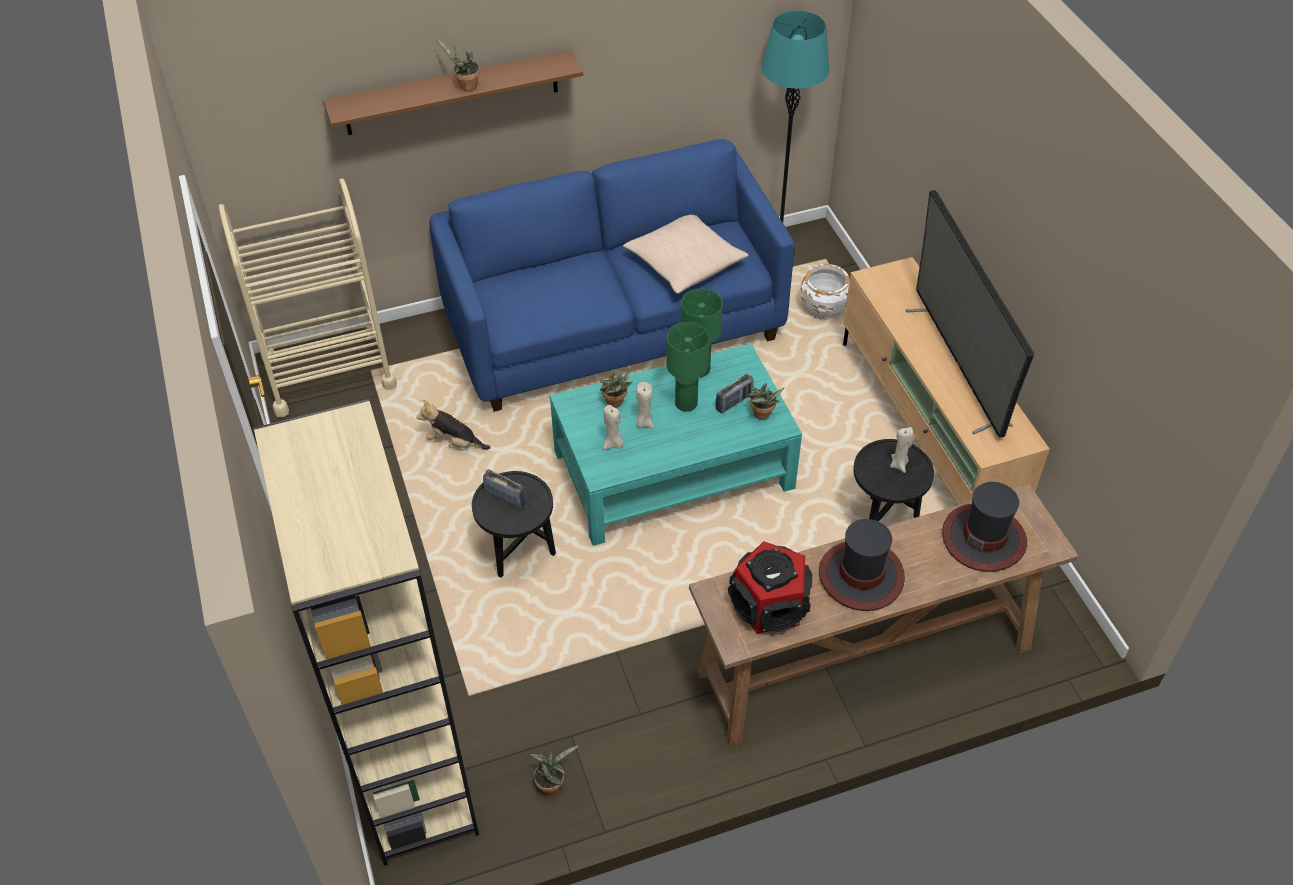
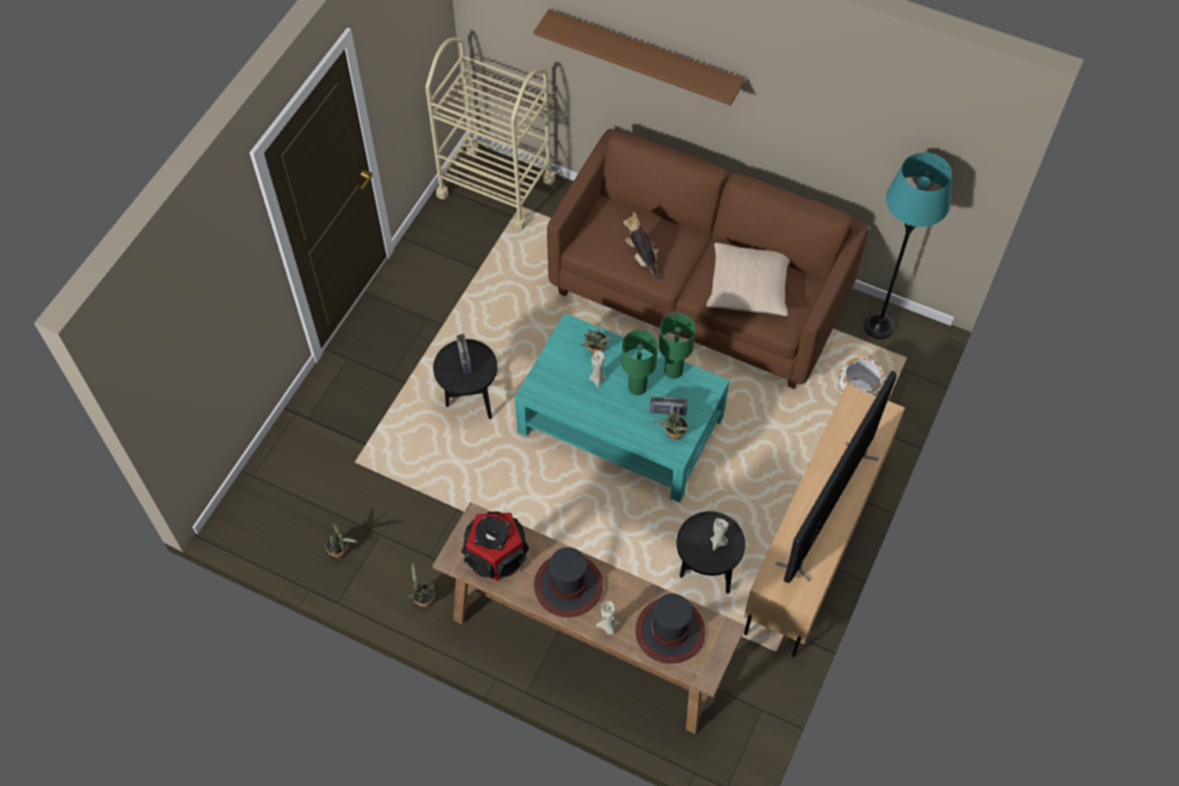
camera: 45 degrees right, 10 degrees up
beige bookcase [253,399,479,866] -> none
plush toy [416,400,491,450] -> plush toy moved to [623,212,661,280]
blue sofa [430,139,794,412] -> brown sofa [547,129,869,389]
potted plant [436,38,480,91] -> potted plant moved to [407,563,435,607]
beige candle [603,405,624,450] -> beige candle moved to [596,601,620,635]

